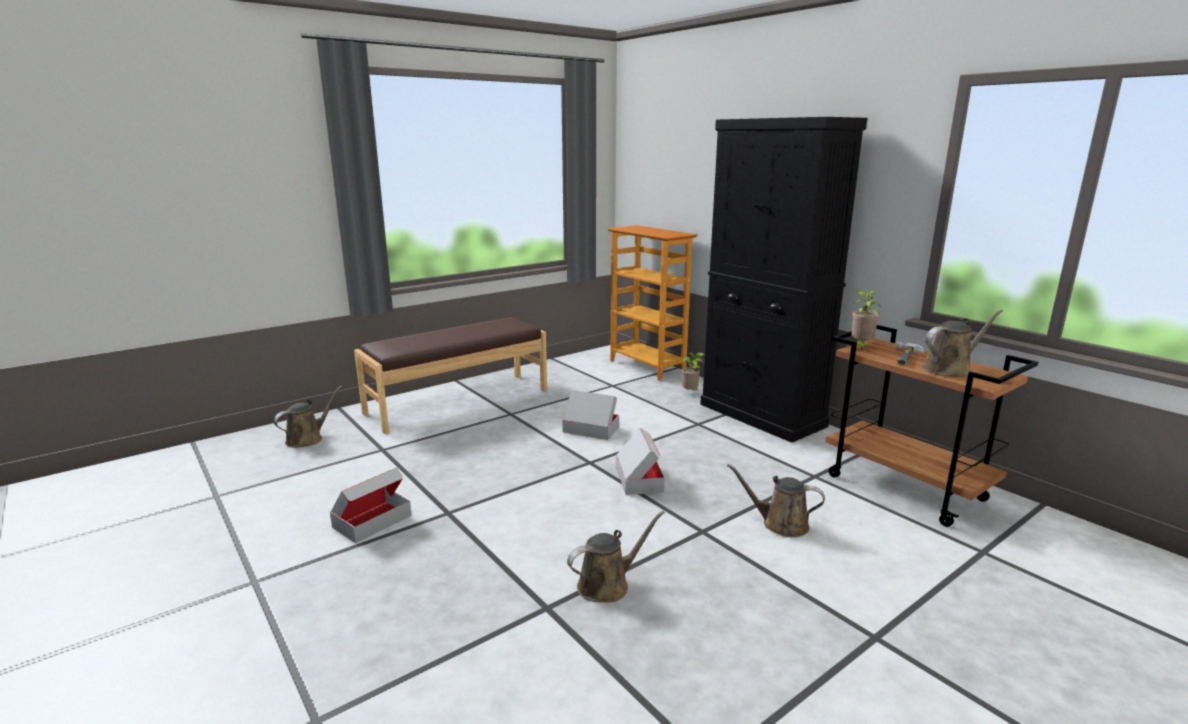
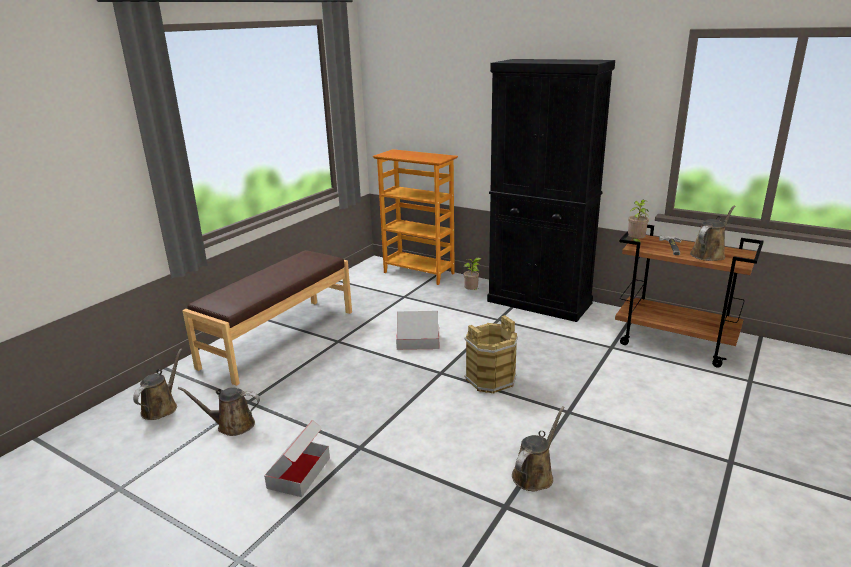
camera: 20 degrees left, 5 degrees up
cardboard box [616,428,664,495] -> brown bucket [464,315,518,393]
brown watering can [727,464,825,537] -> brown watering can moved to [178,387,260,436]

